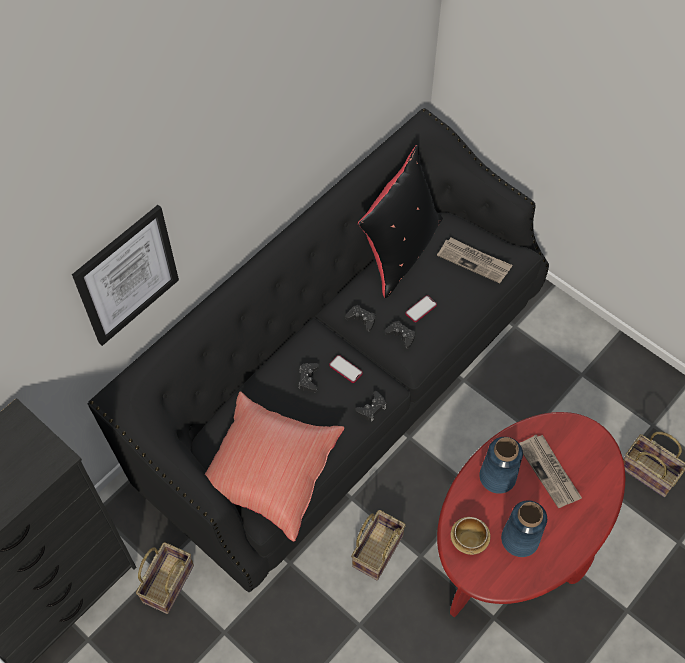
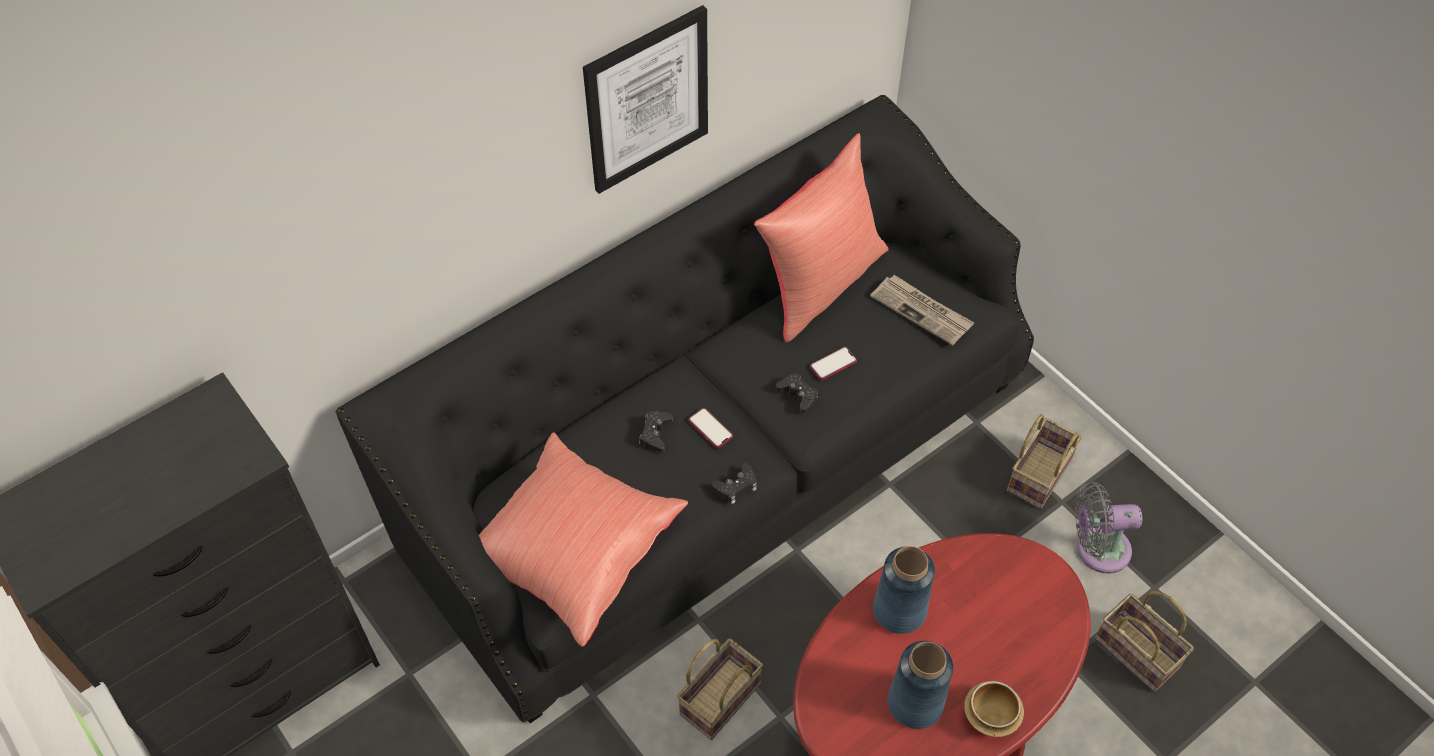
camera: 10 degrees right, 5 degrees down
picture [72,205,179,346] -> picture moved to [583,5,708,194]
basket [136,542,194,614] -> basket moved to [1007,414,1082,509]
black game controller [345,305,375,331] -> none
black pillow [358,145,443,298] -> red pillow [754,133,889,342]
bowl [450,517,490,555] -> bowl moved to [964,681,1024,737]
newspaper [519,435,582,508] -> none
none -> grey fan [1075,482,1142,574]

